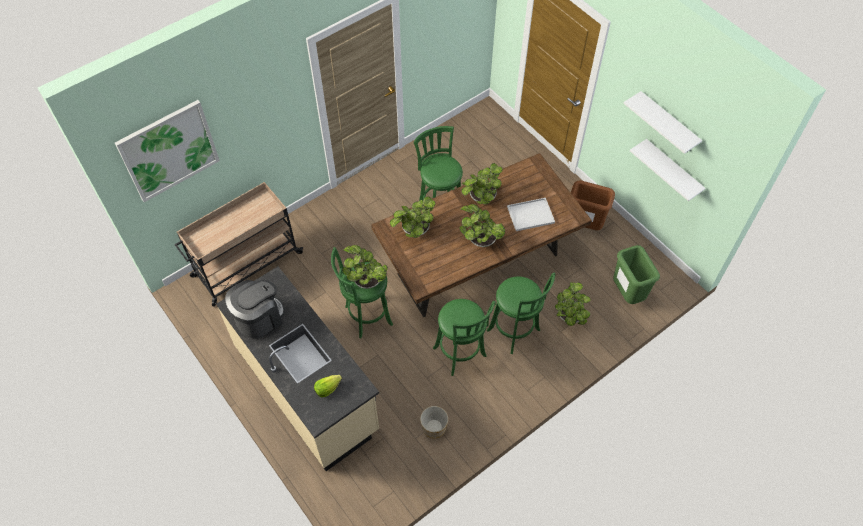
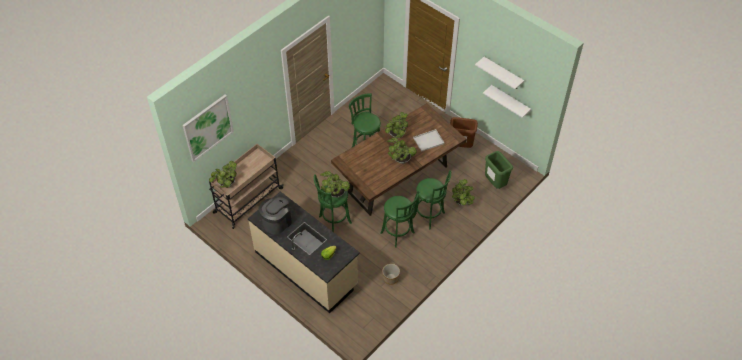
camera: 10 degrees left, 5 degrees down
potted plant [390,196,435,238] -> potted plant moved to [209,161,237,188]

